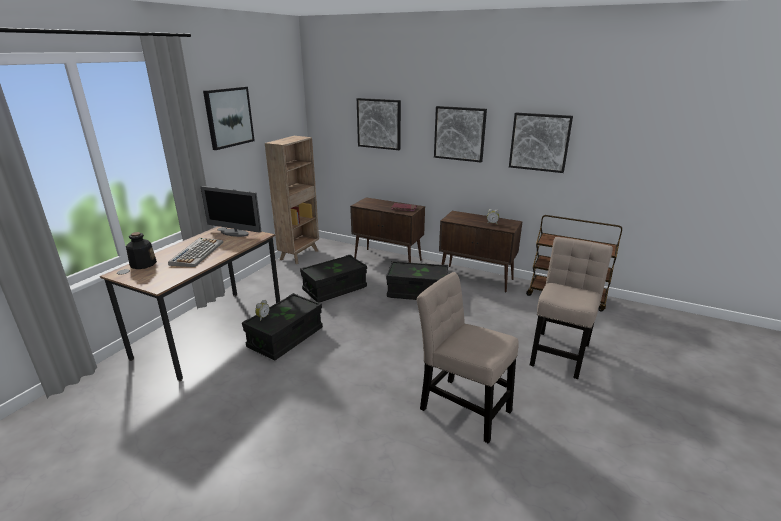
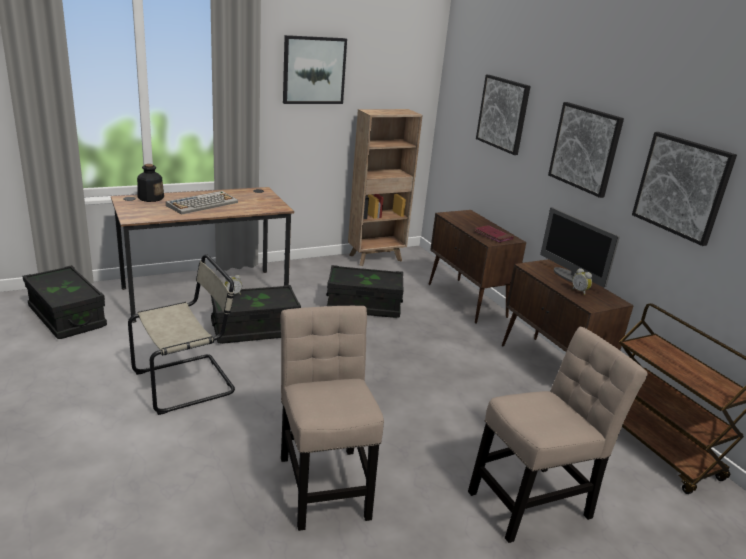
camera: 35 degrees right, 0 degrees up
monitor [201,186,261,237] -> monitor moved to [540,207,620,287]
black storage box [386,261,448,300] -> black storage box moved to [22,265,107,339]
none -> beige chair [128,255,235,415]

